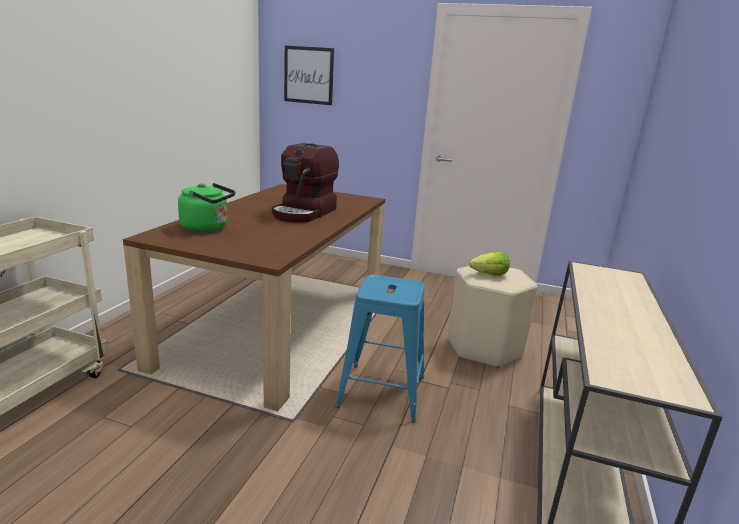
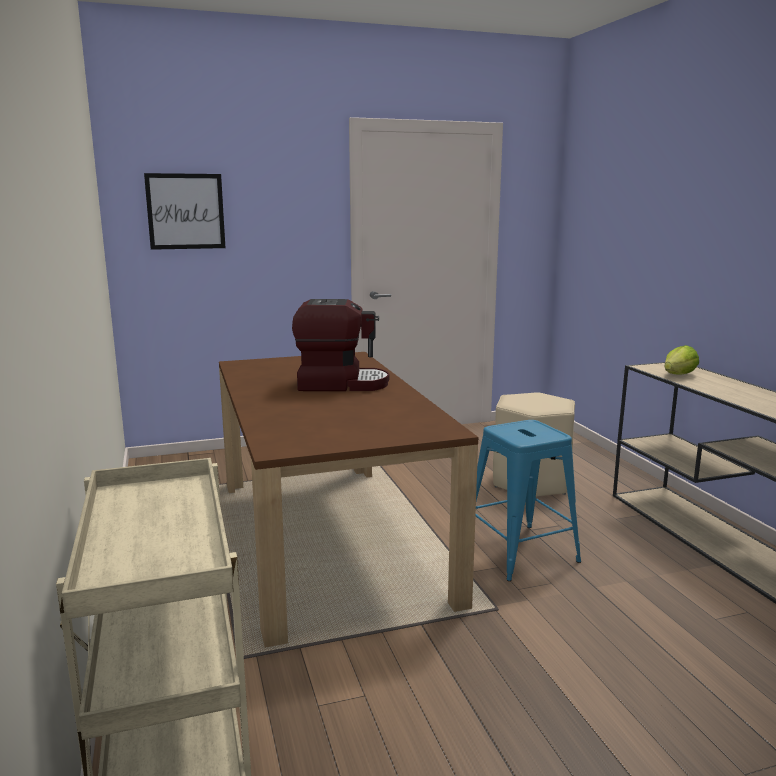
camera: 35 degrees left, 5 degrees down
green kettle [178,183,235,232] -> none
coffee machine [272,143,339,223] -> coffee machine turned 75 degrees counterclockwise [292,299,389,391]
lettuce [469,252,510,276] -> lettuce moved to [664,345,699,375]

